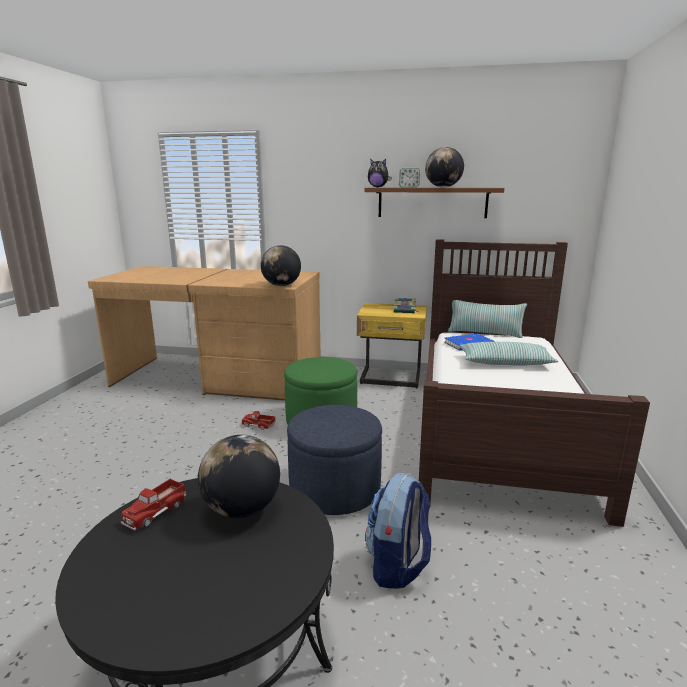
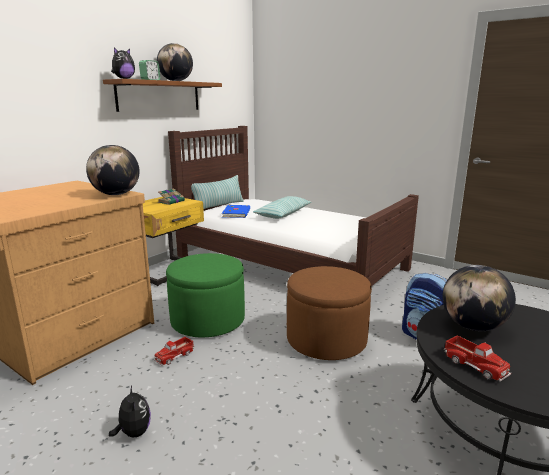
camera: 65 degrees left, 0 degrees up
blue ottoman [287,405,382,515] -> brown ottoman [287,266,372,360]
none -> plush toy [109,385,151,437]

